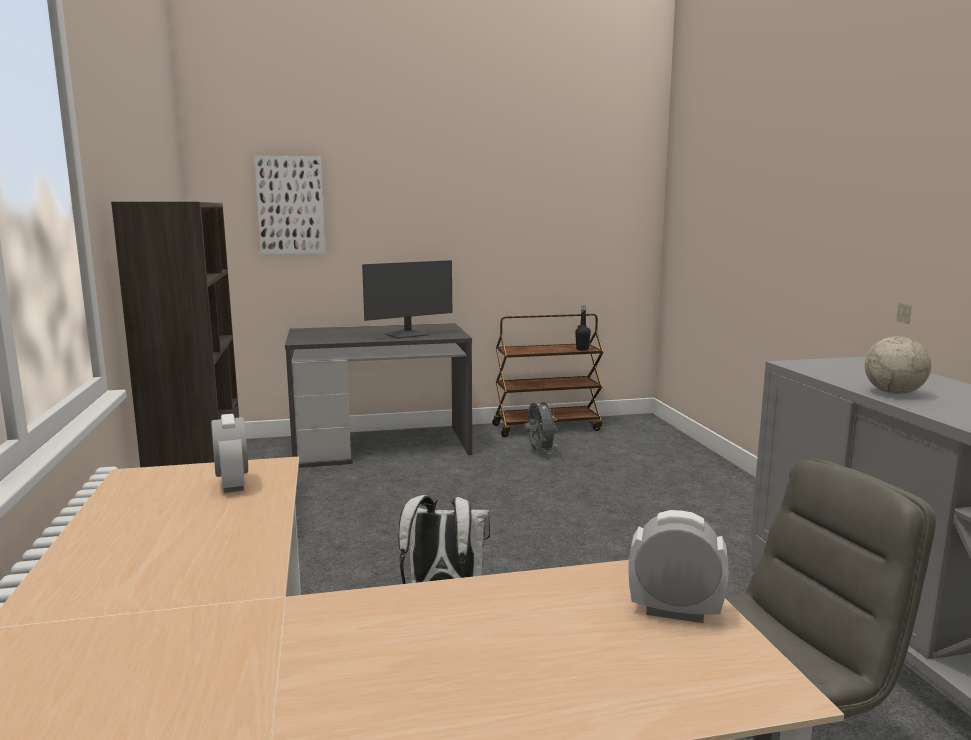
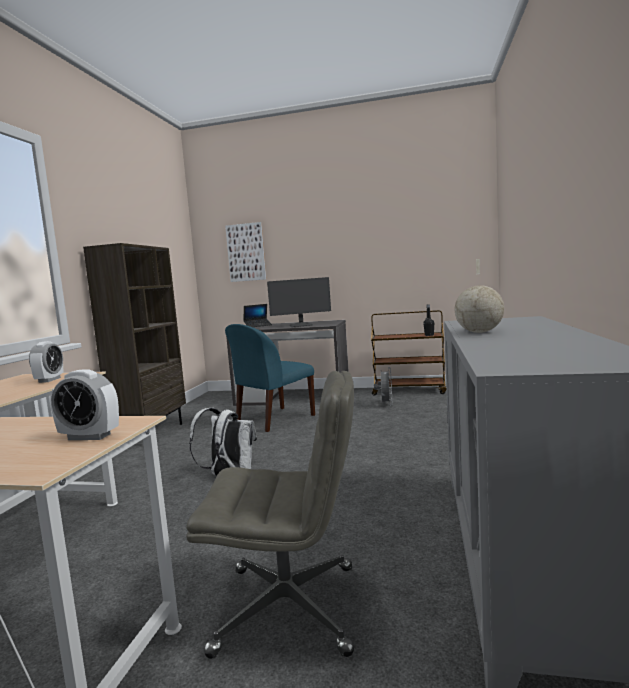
camera: 25 degrees right, 5 degrees down
alarm clock [628,510,729,623] -> alarm clock turned 150 degrees clockwise [50,369,119,440]
none -> blue chair [225,324,315,432]
none -> laptop [243,304,272,327]

